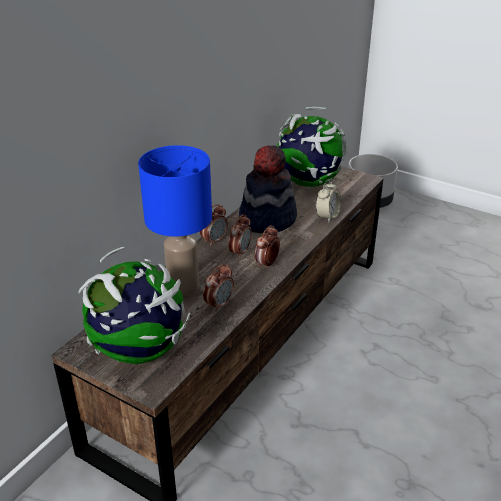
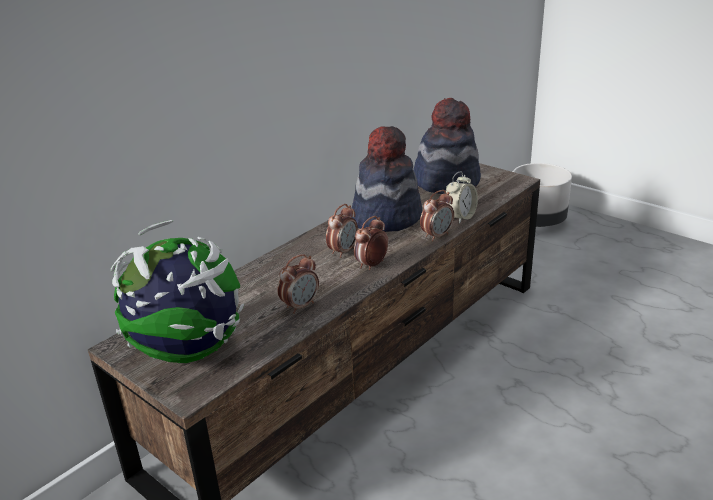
camera: 10 degrees right, 5 degrees down
blue table lamp [138,145,212,296] -> none
alarm clock [200,204,228,247] -> alarm clock moved to [420,190,454,241]
globe [277,107,346,187] -> hat [413,98,481,194]

